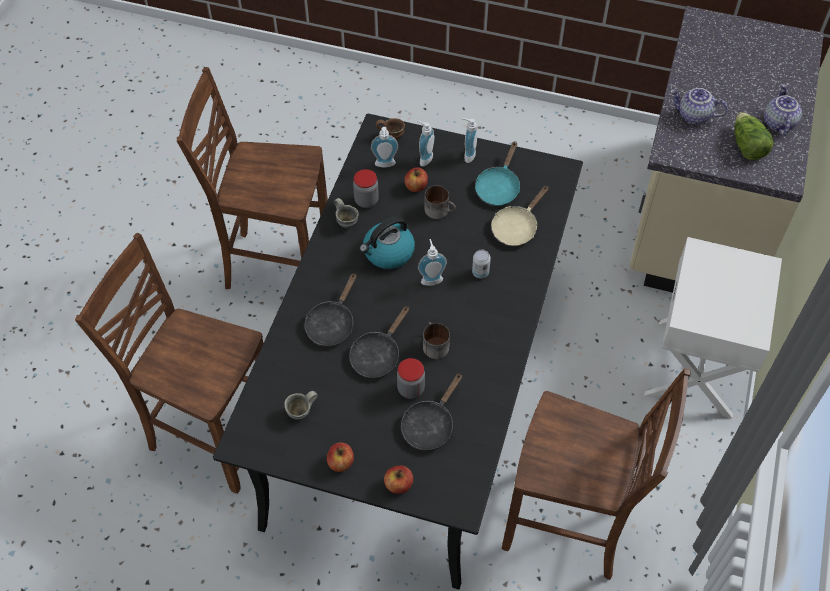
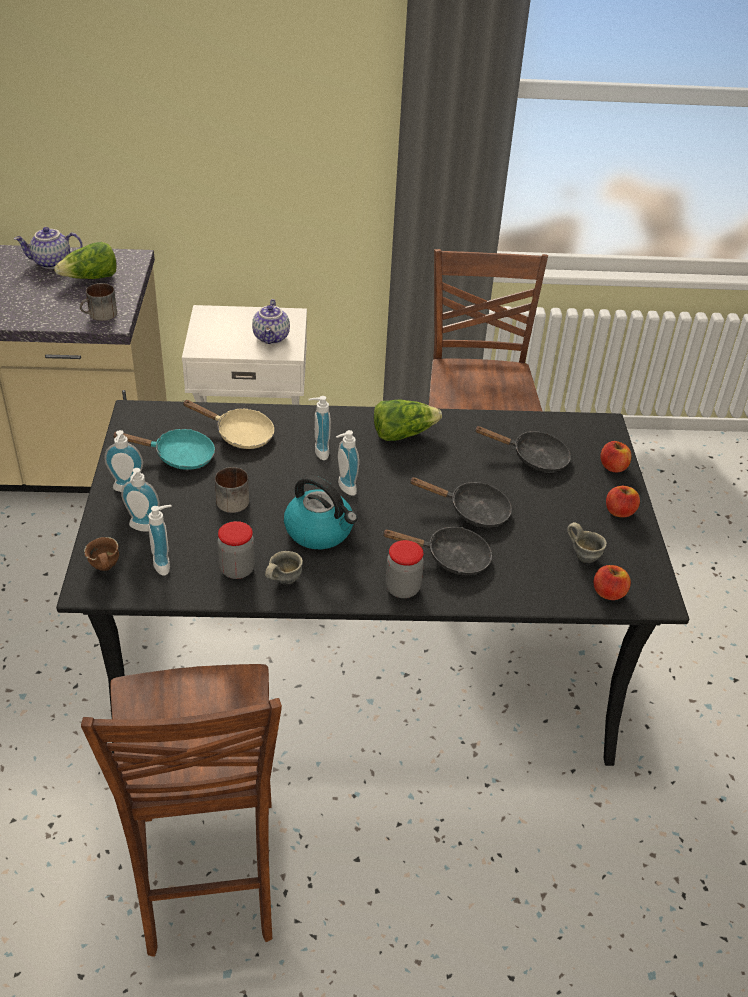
camera: 110 degrees left, 15 degrees down
brown chair [75,233,264,494] -> none
jar [397,358,425,399] -> jar moved to [386,540,424,598]
apple [404,167,428,192] -> apple moved to [594,565,631,600]
mug [423,322,450,359] -> mug moved to [80,283,117,321]
can [472,250,491,278] -> soap dispenser [309,396,331,460]
teapot [670,88,728,124] -> teapot moved to [252,299,290,344]
none -> lettuce [374,399,442,441]

